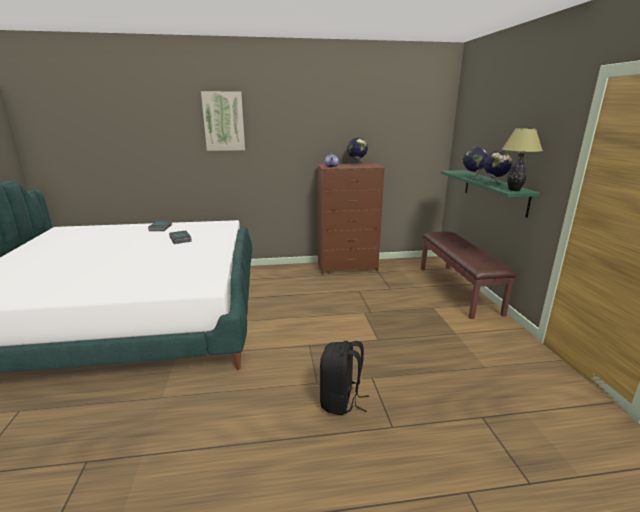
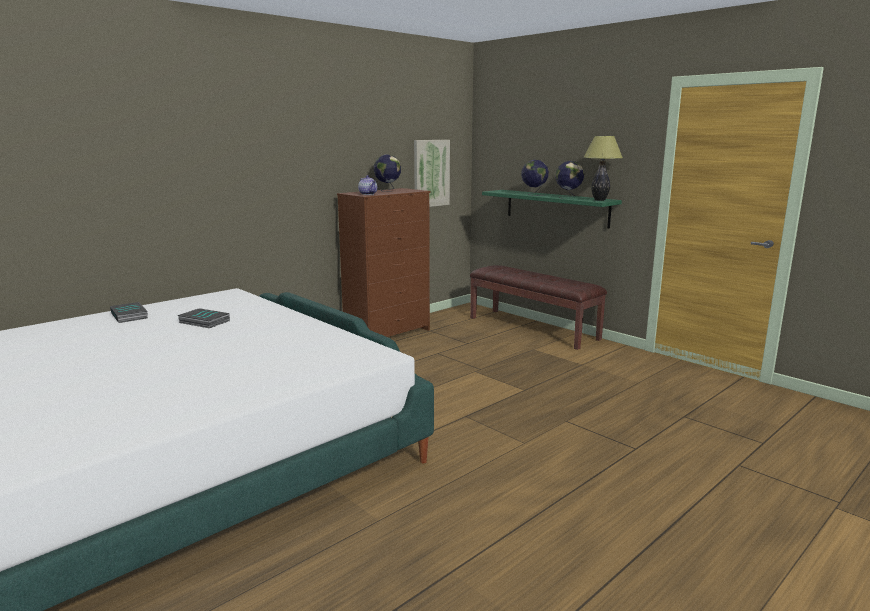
camera: 35 degrees left, 5 degrees down
picture [201,91,245,151] -> picture moved to [414,140,450,207]
black backpack [320,341,369,415] -> none

